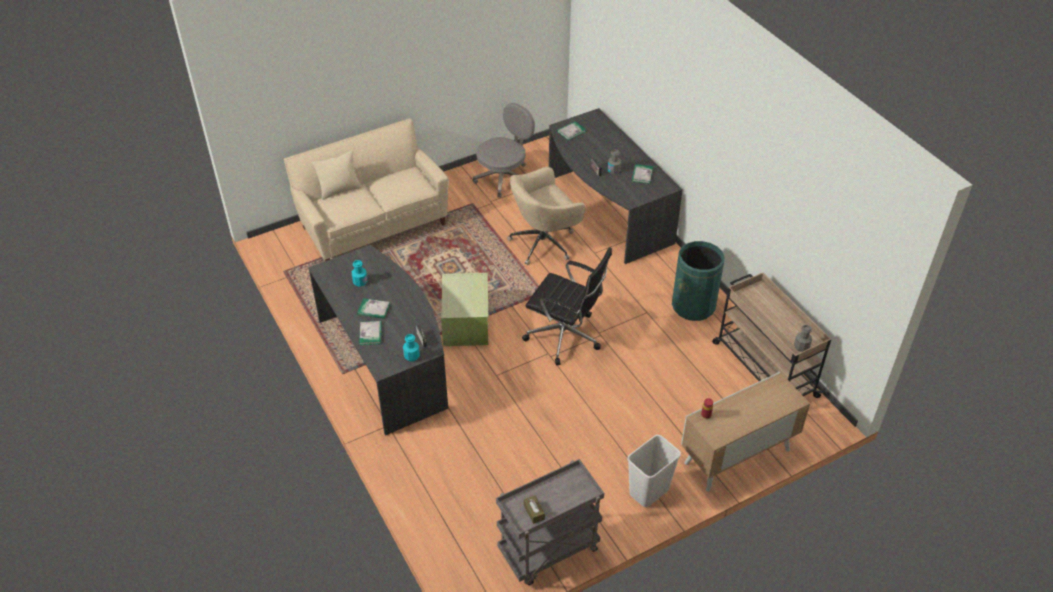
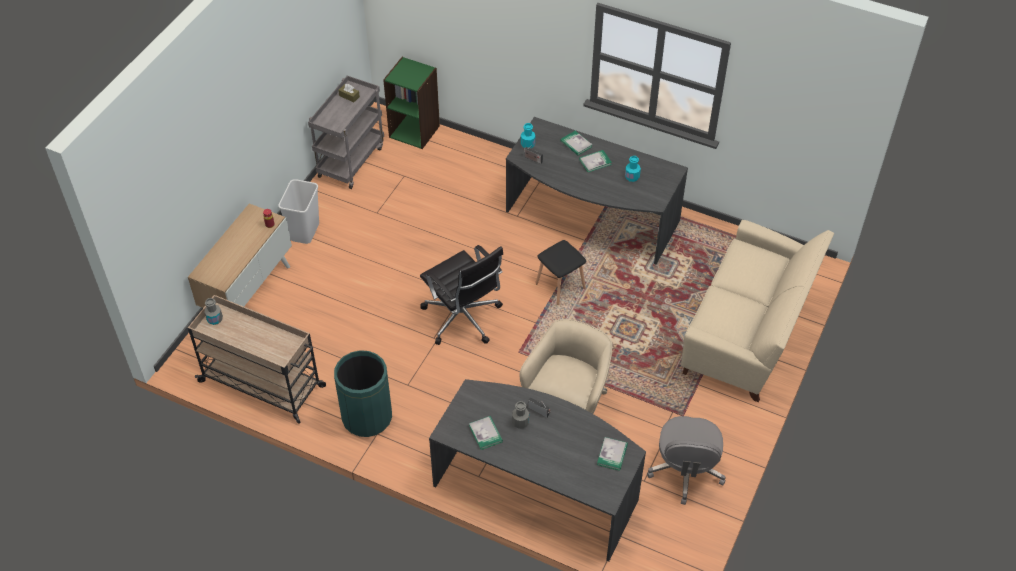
camera: 145 degrees right, 5 degrees up
beige pillow [313,150,361,200] -> none
green storage box [441,273,488,346] -> black stool [536,240,586,305]
black office chair [522,247,612,365] -> black office chair turned 120 degrees counterclockwise [420,245,503,345]
none -> green bookcase [383,57,440,149]

